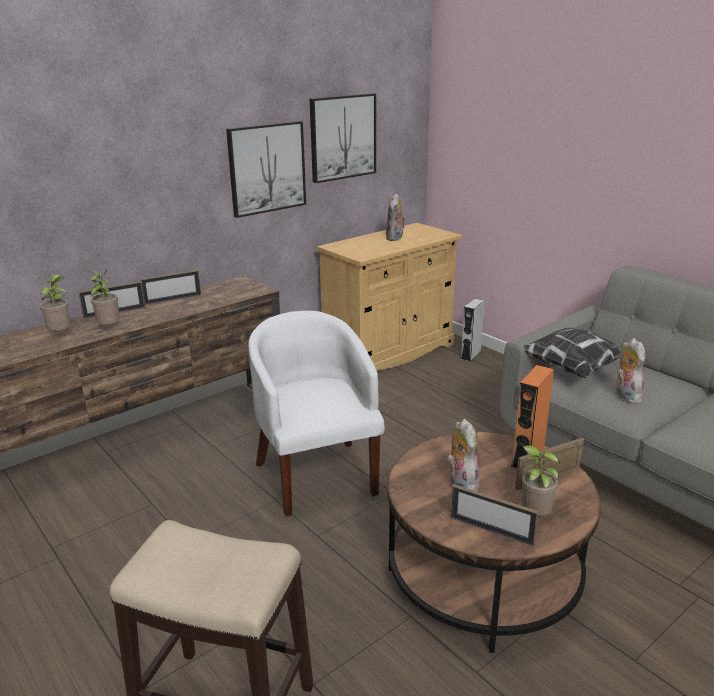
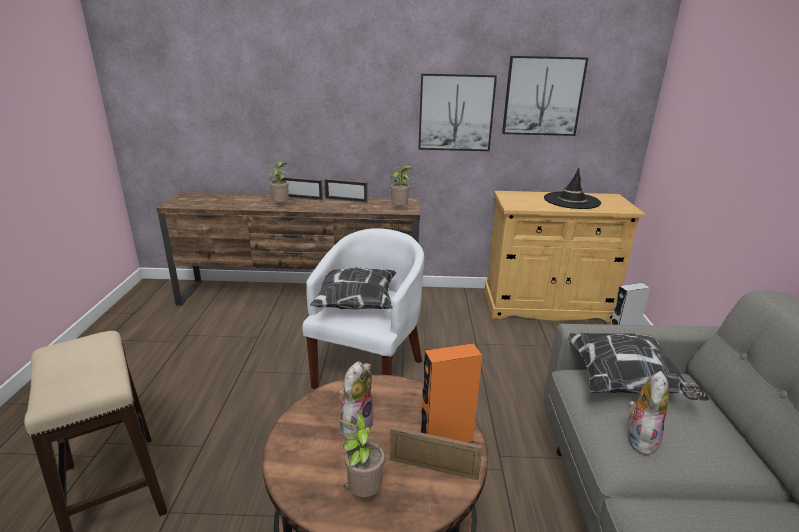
camera: 40 degrees right, 0 degrees up
potted plant [36,274,71,331] -> potted plant moved to [391,166,412,207]
plush toy [386,194,406,241] -> black hat [544,168,601,209]
picture frame [450,484,539,547] -> none
none -> pillow [310,267,396,309]

